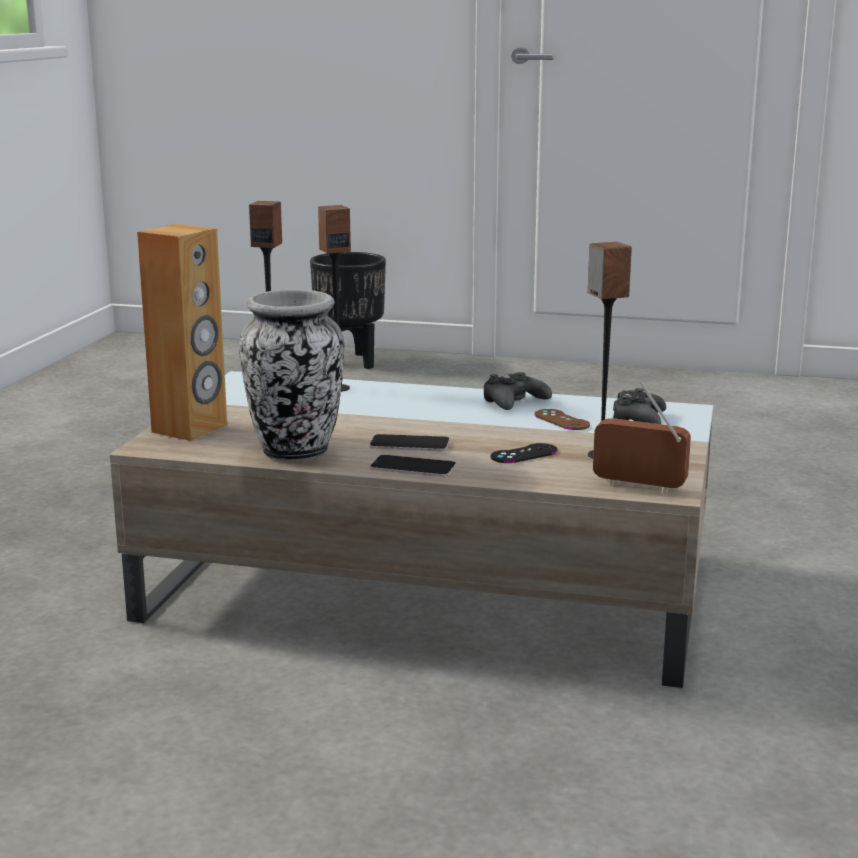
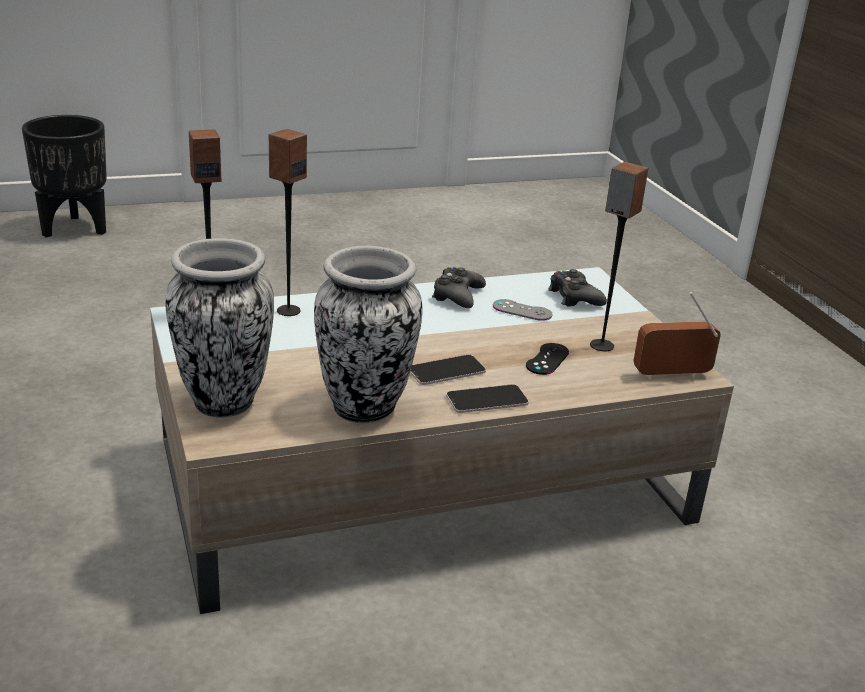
camera: 35 degrees left, 10 degrees up
brown speaker [137,224,227,441] -> vase [165,238,274,418]
brown game controller [535,409,590,430] -> grey game controller [493,299,553,321]

